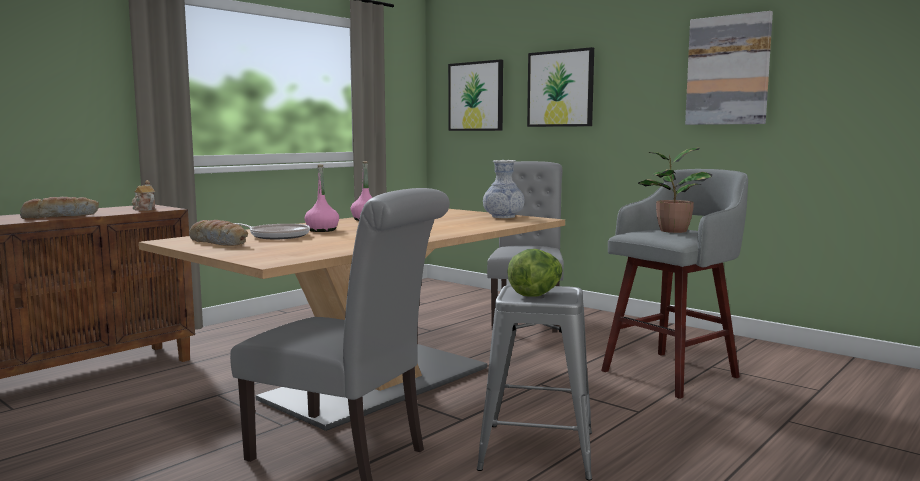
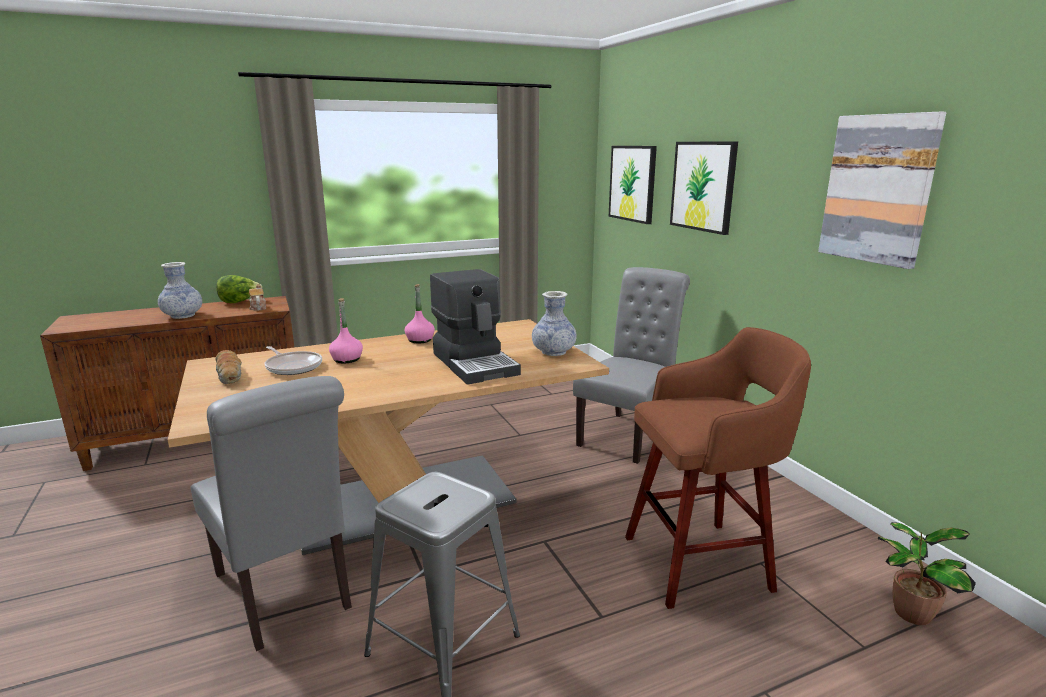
camera: 25 degrees right, 10 degrees up
bread [20,197,99,219] -> vase [158,262,202,319]
lettuce [508,249,563,297] -> lettuce moved to [216,275,262,303]
grey stool [601,169,748,399] -> brown stool [625,327,811,609]
potted plant [638,147,712,233] -> potted plant moved to [878,522,976,625]
none -> coffee machine [430,269,521,385]

